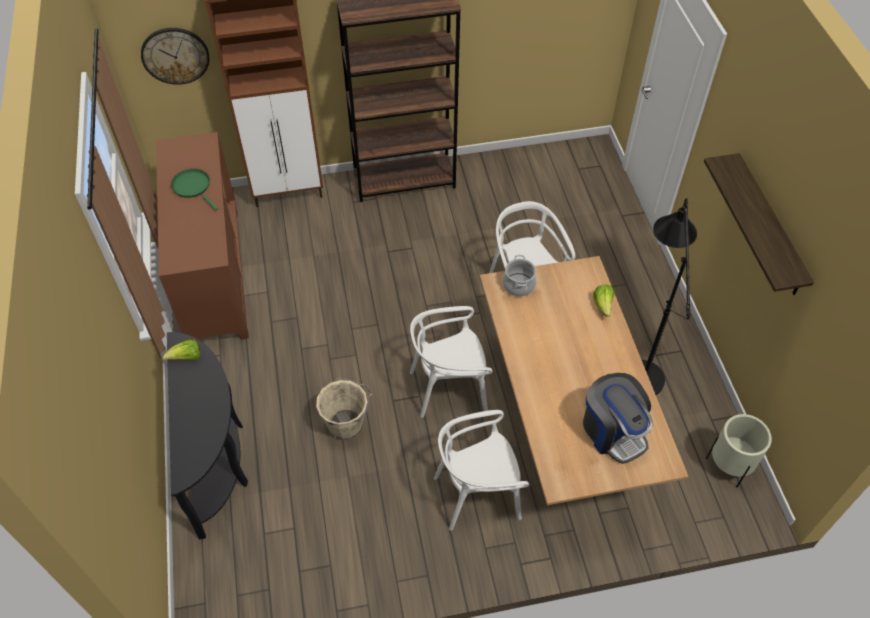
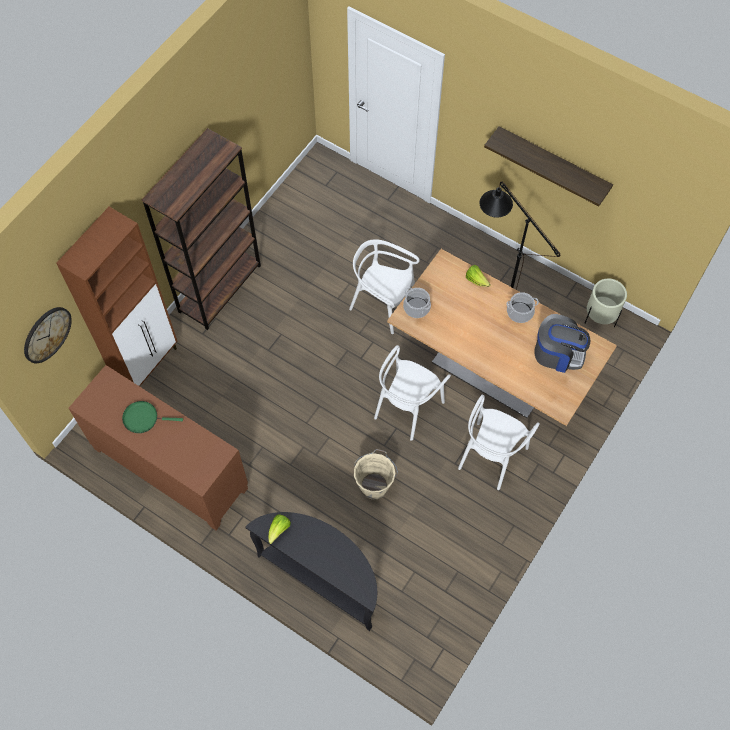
camera: 45 degrees left, 10 degrees up
none -> cooking pot [506,292,539,323]

